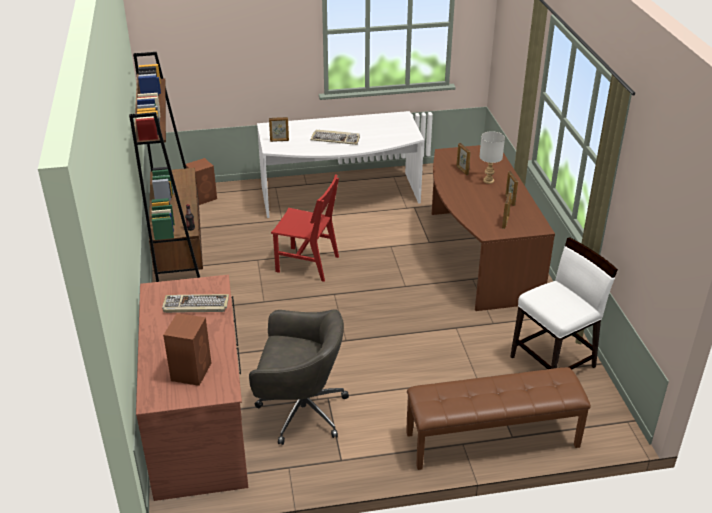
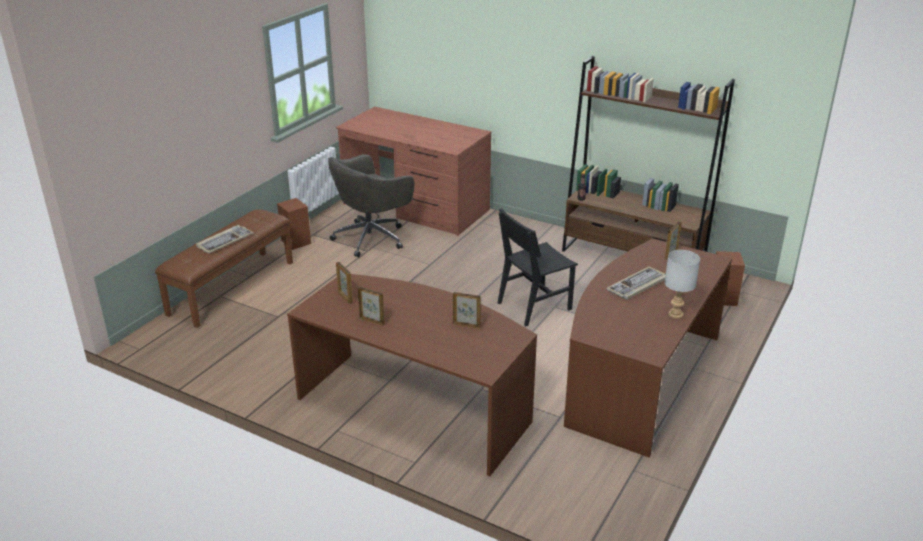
camera: 130 degrees right, 5 degrees down
keyboard [162,294,229,313] -> keyboard moved to [196,225,254,254]
brown speaker [163,313,211,386] -> brown speaker moved to [277,198,311,250]
white desk [257,111,424,218] -> brown desk [564,238,732,457]
red chair [271,174,339,282] -> black chair [498,208,578,326]
grey table lamp [479,131,505,184] -> grey table lamp moved to [665,250,700,319]
white chair [510,237,618,369] -> none

